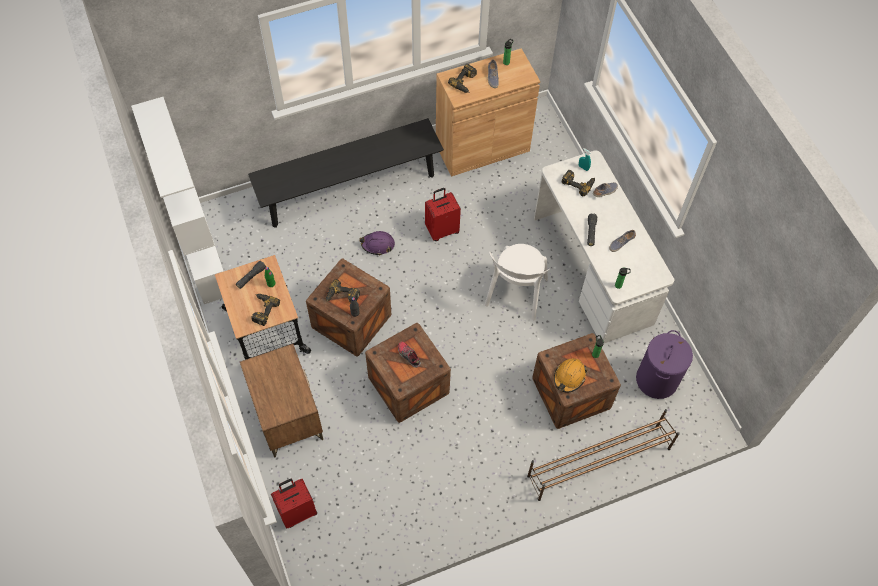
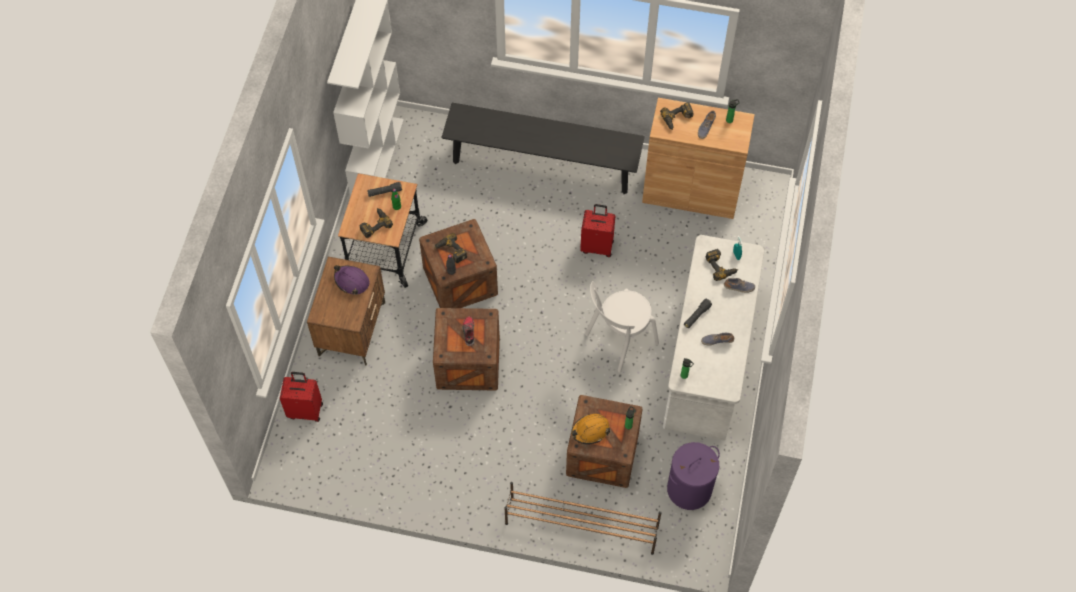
camera: 35 degrees right, 0 degrees up
purple hard hat [359,231,395,255] -> purple hard hat moved to [334,265,369,295]

